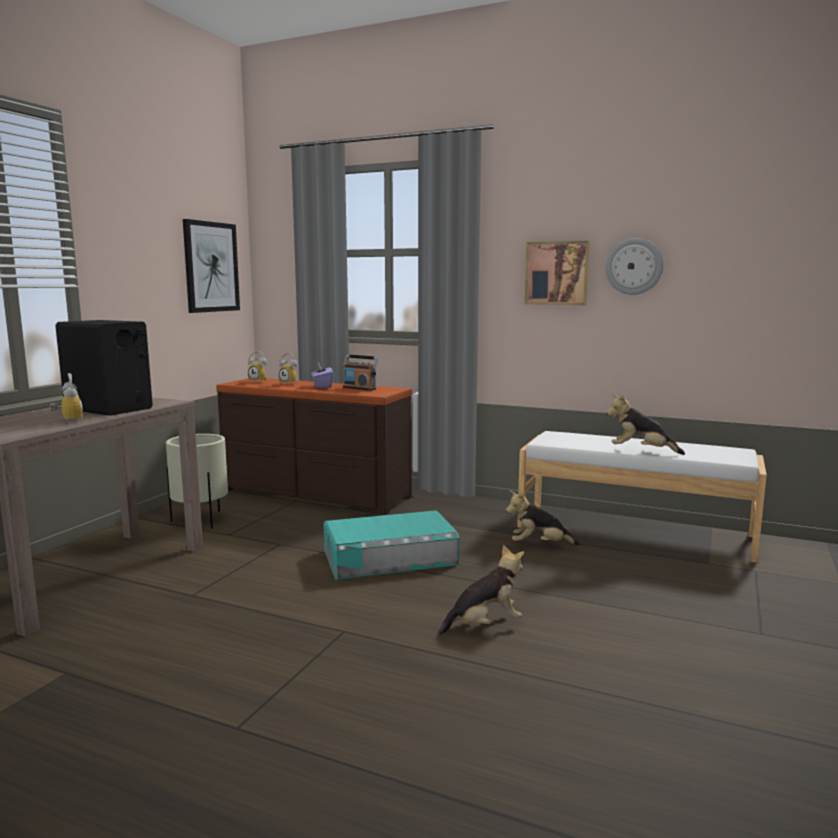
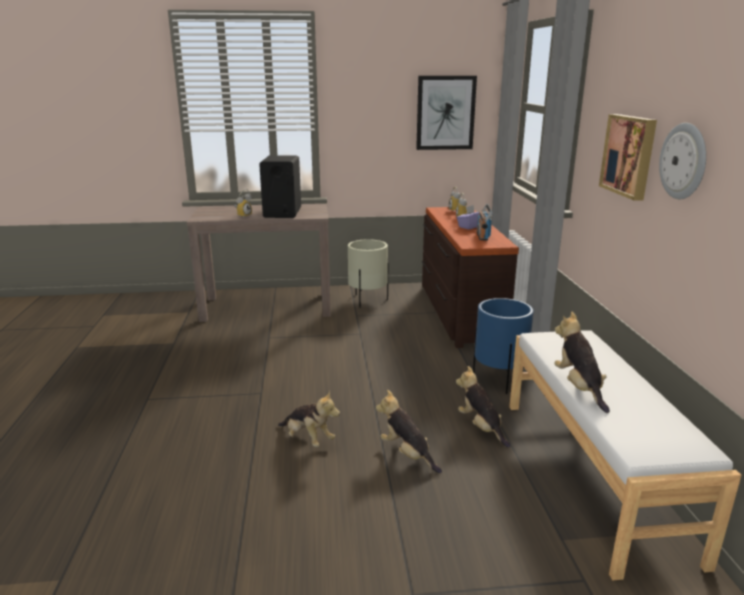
camera: 60 degrees right, 10 degrees up
turquoise storage box [323,510,459,580] -> none
none -> plush toy [376,390,442,474]
none -> blue planter [473,298,534,394]

